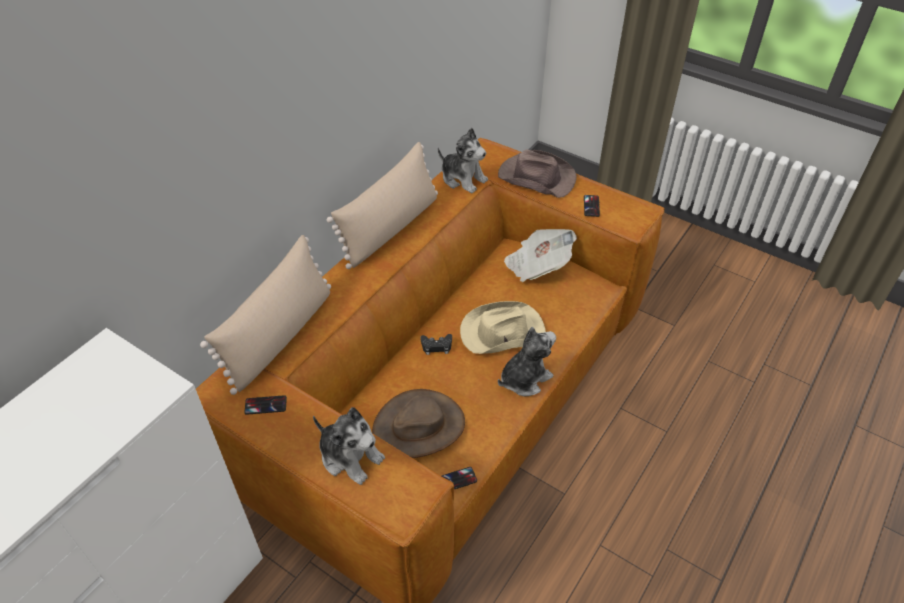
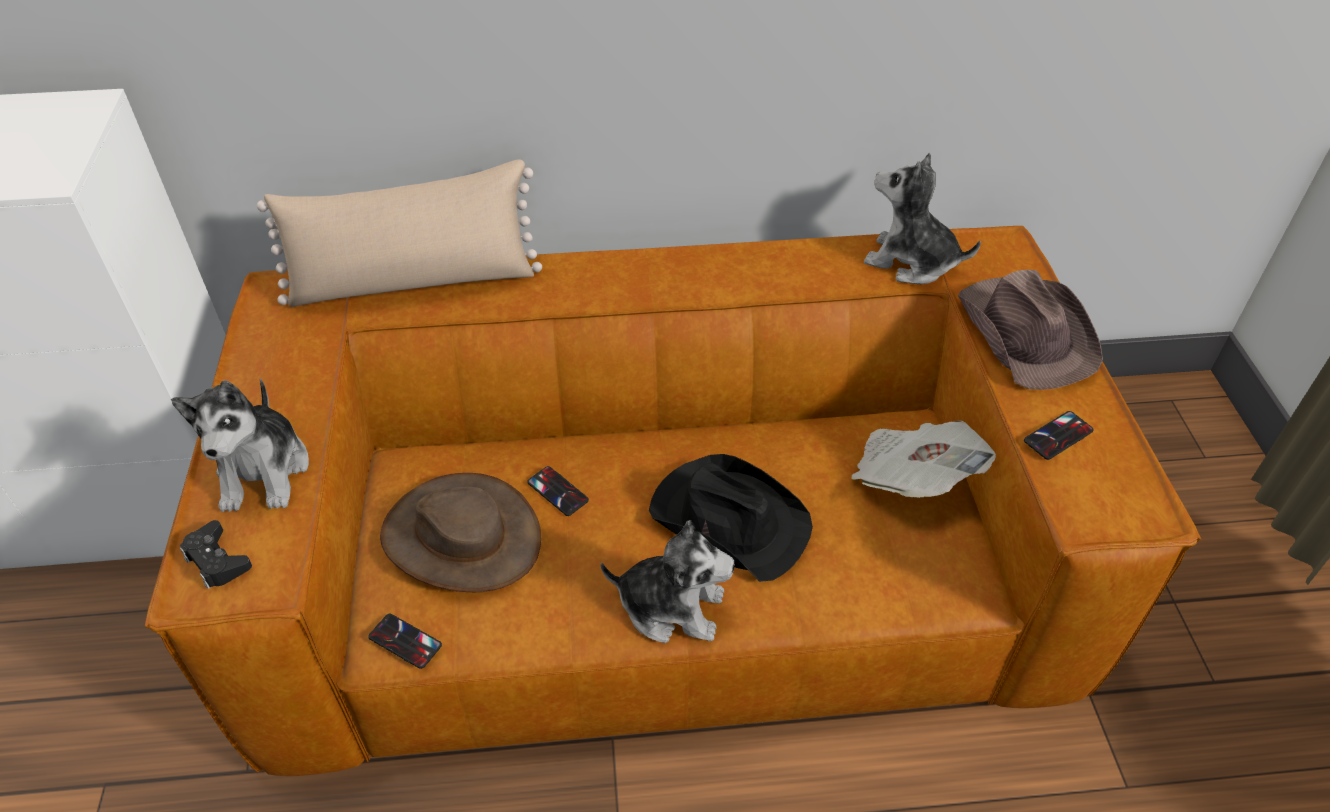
camera: 50 degrees right, 0 degrees up
phone [244,395,287,415] -> phone moved to [527,466,589,516]
beige pillow [327,142,438,269] -> none
black game controller [420,334,452,355] -> black game controller moved to [180,520,252,589]
plush toy [438,128,488,193] -> plush toy turned 120 degrees clockwise [864,153,981,284]
beige hat [460,301,546,354] -> black hat [649,454,813,582]

